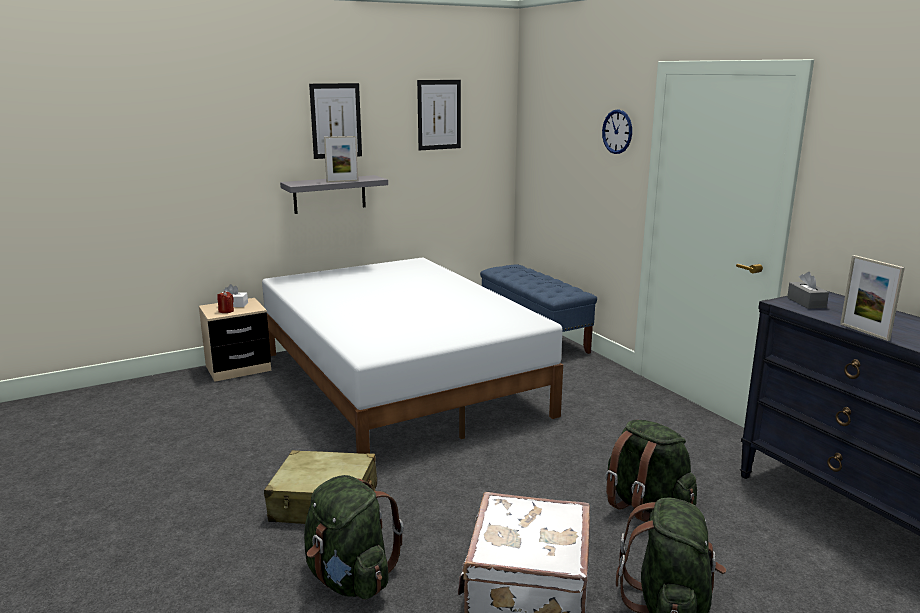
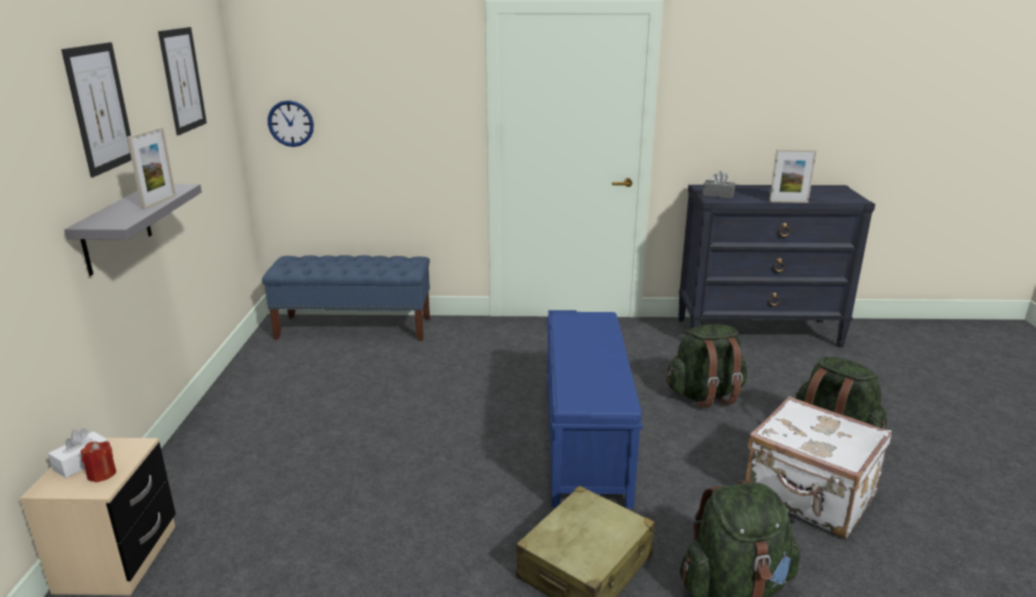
camera: 60 degrees left, 5 degrees up
white bed [262,257,563,454] -> none
wall clock [602,109,632,154] -> wall clock moved to [268,100,314,147]
none -> blue bench [547,310,643,508]

